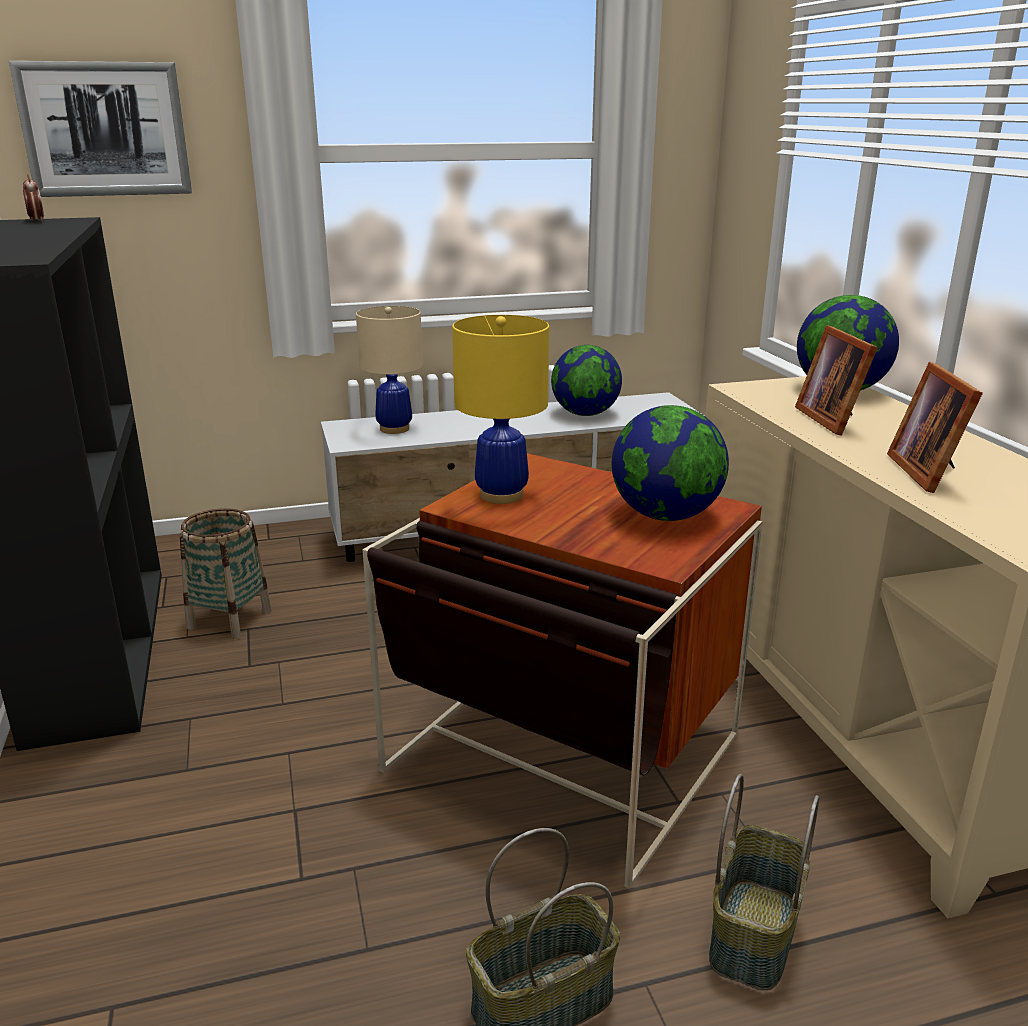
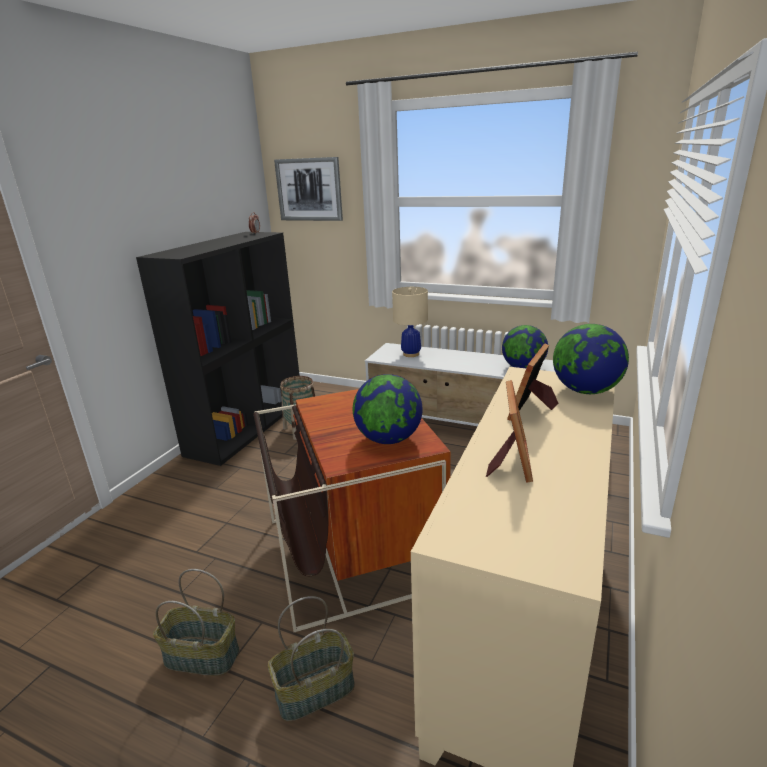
camera: 40 degrees right, 0 degrees up
yellow table lamp [452,315,549,504] -> none
picture frame [887,362,983,493] -> picture frame turned 150 degrees clockwise [486,380,533,483]

